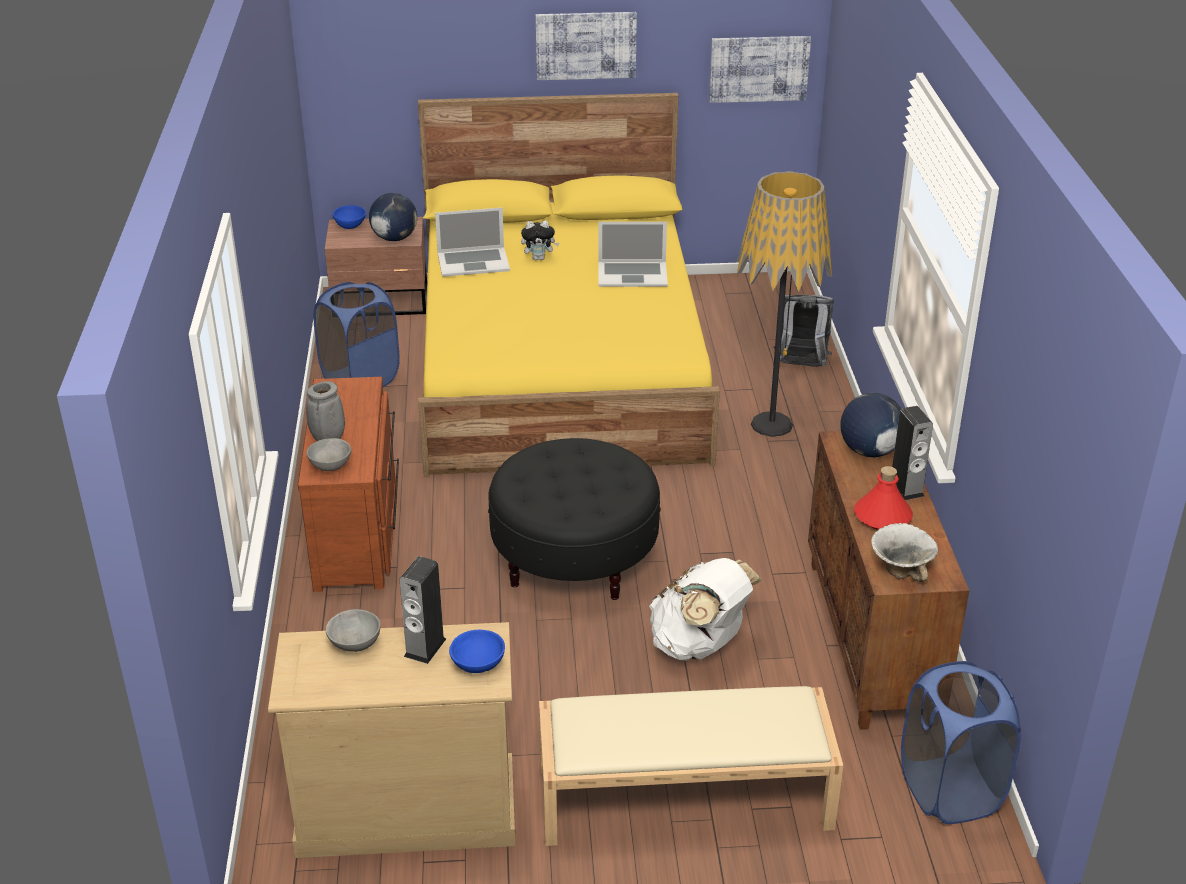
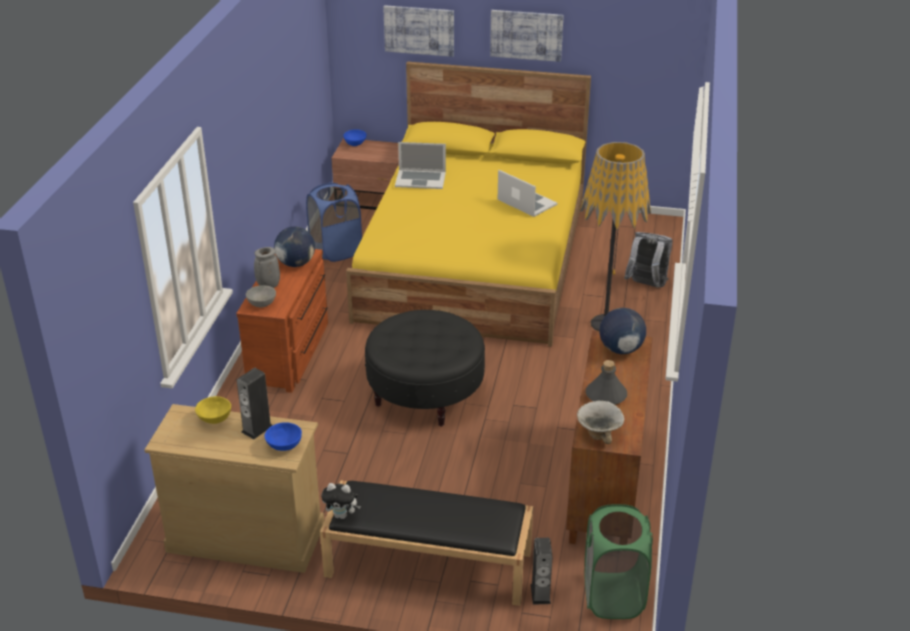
camera: 15 degrees right, 0 degrees up
grey bowl [326,609,381,652] -> yellow bowl [195,396,231,424]
globe [369,193,417,241] -> globe moved to [274,226,315,267]
plush toy [521,221,559,260] -> plush toy moved to [321,483,361,519]
beige bench [539,686,843,846] -> black bench [320,480,534,606]
laptop [598,222,668,287] -> laptop turned 150 degrees counterclockwise [497,170,558,217]
white backpack [649,558,762,661] -> none
picture [709,36,811,103] -> picture moved to [383,5,454,57]
red bottle [854,466,913,530] -> grey bottle [586,360,627,405]
speaker [892,406,933,500] -> speaker moved to [531,538,553,605]
blue laundry basket [901,661,1021,824] -> green laundry basket [585,504,653,619]

